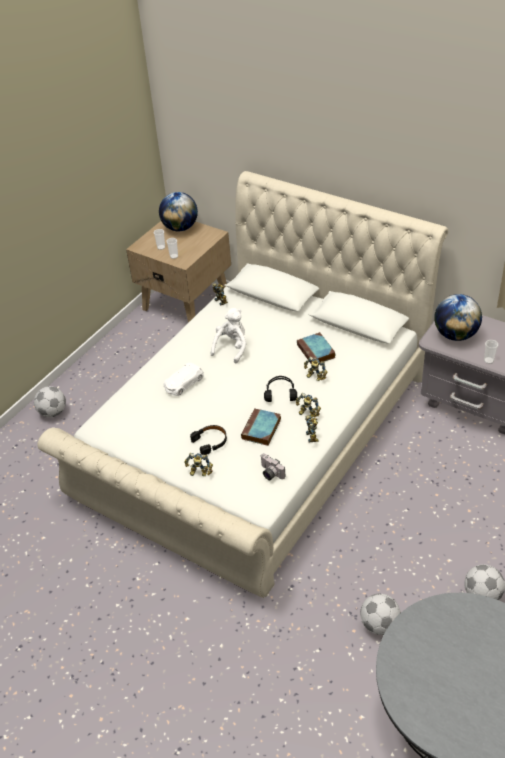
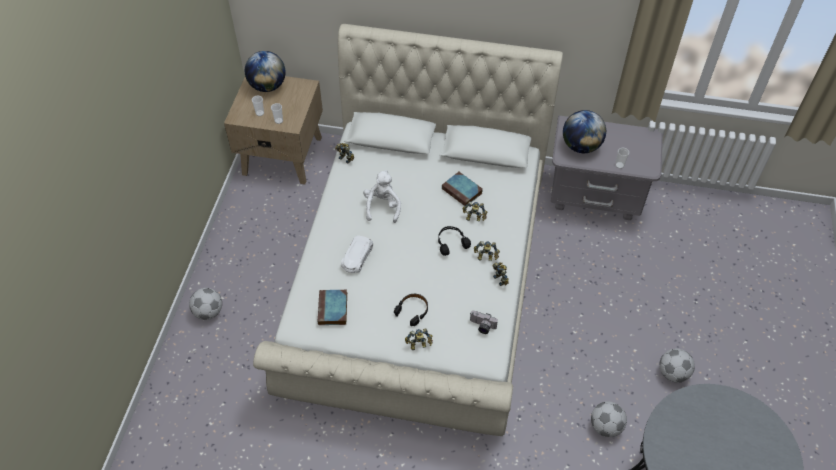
camera: 25 degrees left, 10 degrees up
book [241,408,281,446] -> book moved to [318,290,347,325]

